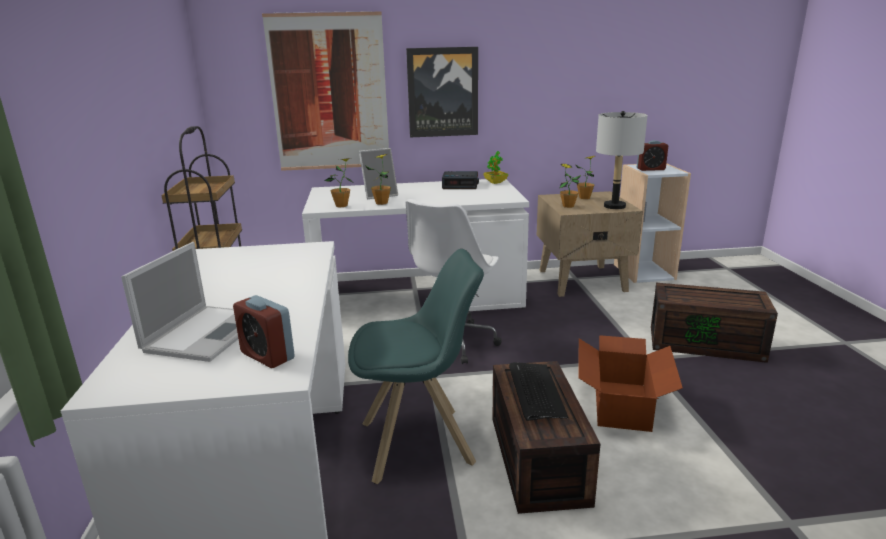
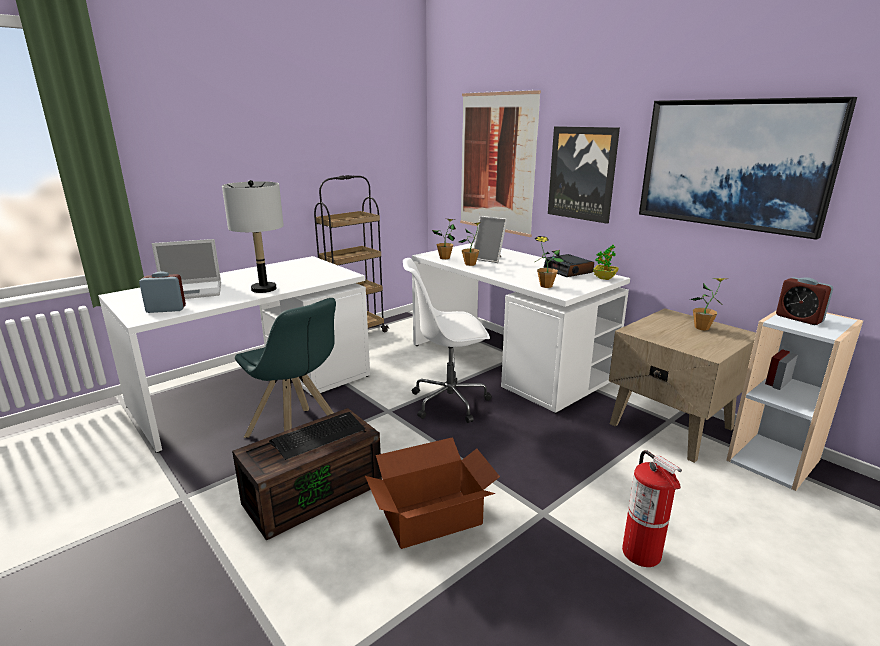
camera: 55 degrees right, 0 degrees up
alarm clock [233,295,295,368] -> alarm clock turned 75 degrees clockwise [139,271,186,313]
potted plant [559,164,581,208] -> potted plant moved to [535,236,564,288]
grey table lamp [596,111,648,209] -> grey table lamp moved to [222,180,284,293]
brown storage box [651,283,778,363] -> fire extinguisher [622,450,682,567]
none -> picture [639,97,857,240]

